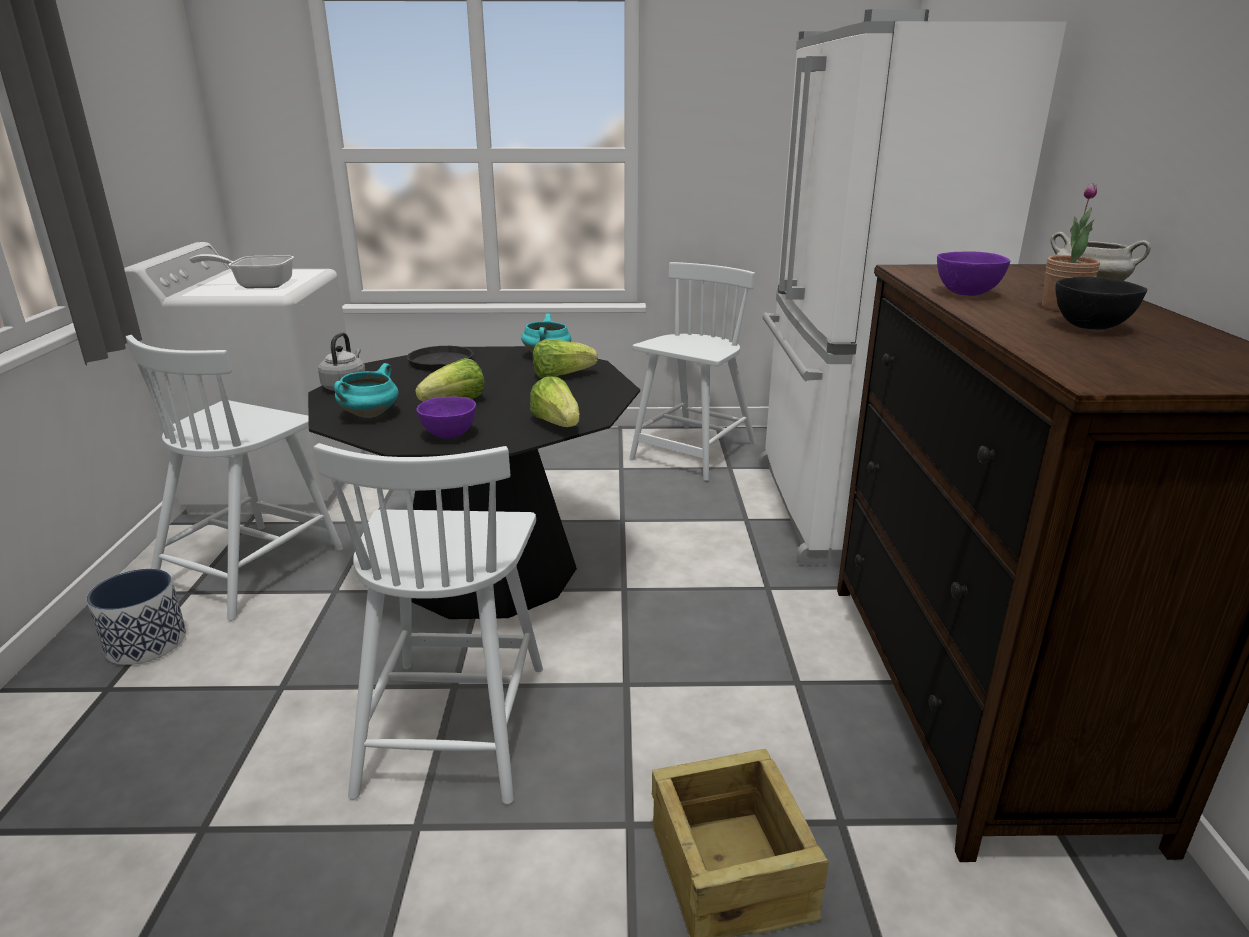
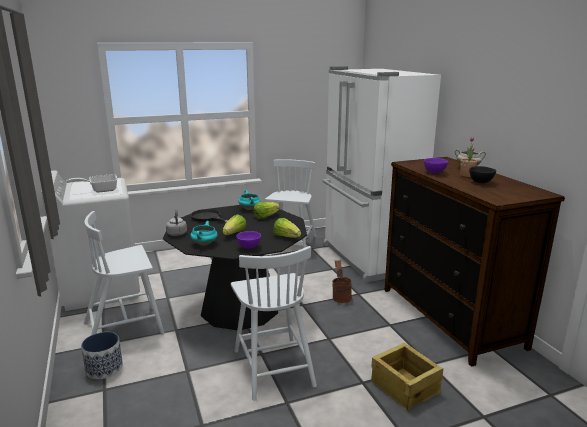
camera: 20 degrees left, 5 degrees down
white chair [126,335,343,621] -> white chair turned 60 degrees clockwise [83,211,164,335]
none -> brown bucket [332,260,352,303]

